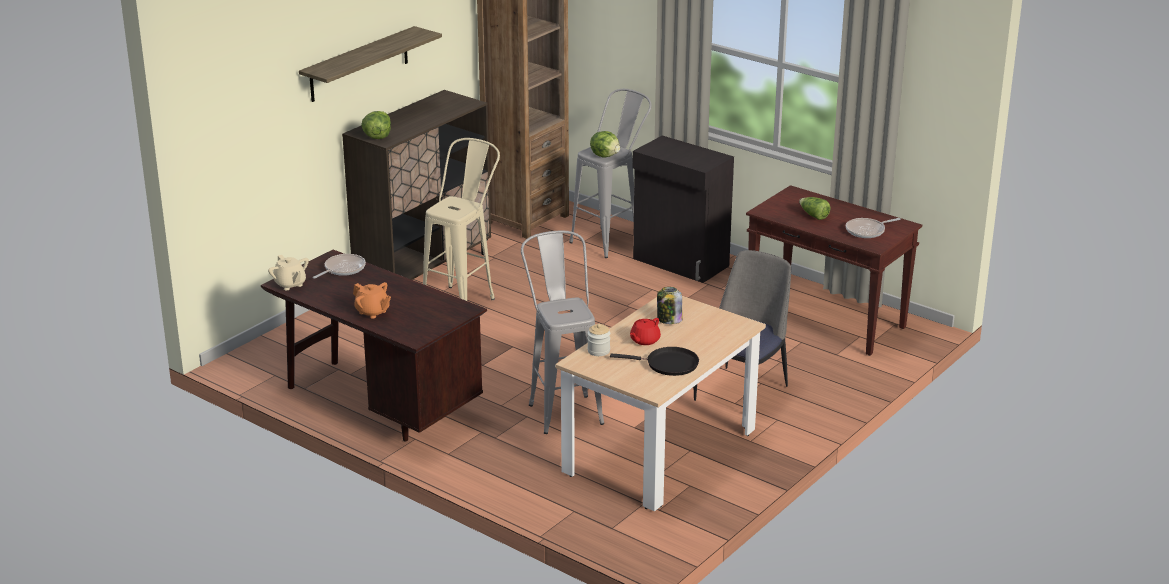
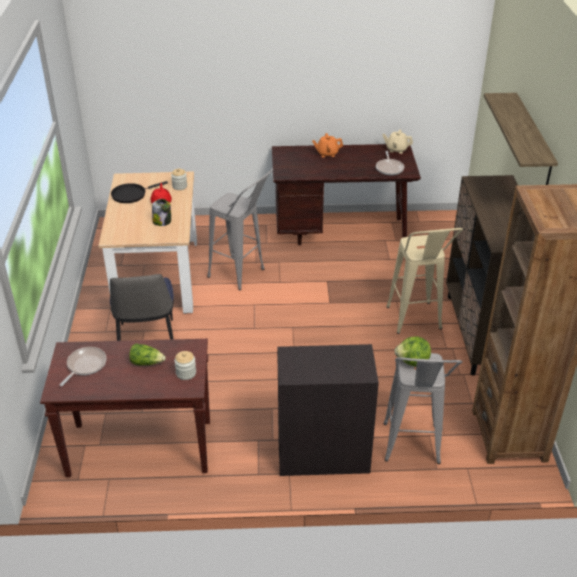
camera: 140 degrees right, 10 degrees up
lettuce [361,111,391,139] -> none
none -> jar [174,351,196,380]

